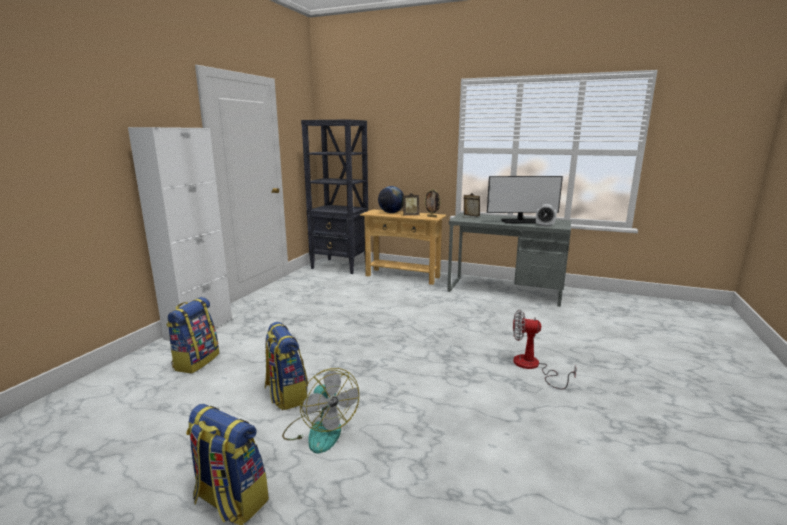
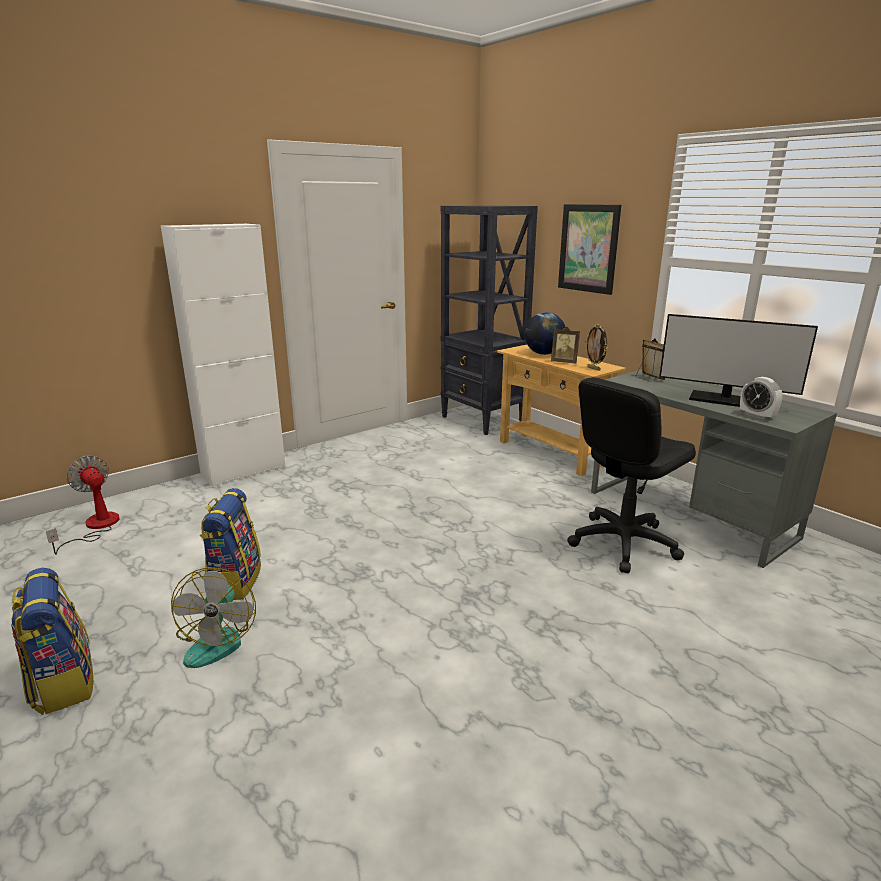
camera: 30 degrees right, 5 degrees up
backpack [166,297,219,373] -> none
fan [513,310,577,389] -> fan moved to [46,456,120,555]
none -> picture [558,204,621,295]
none -> black office chair [567,377,696,573]

